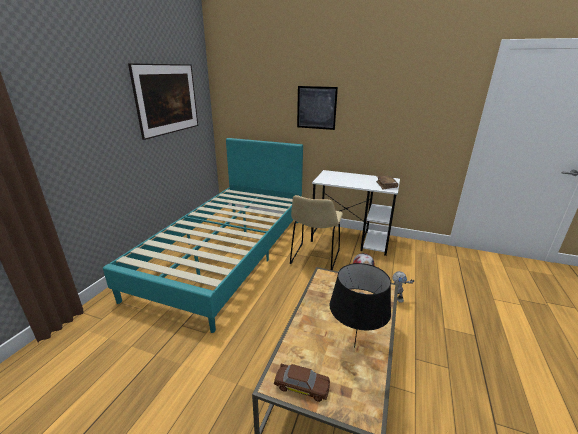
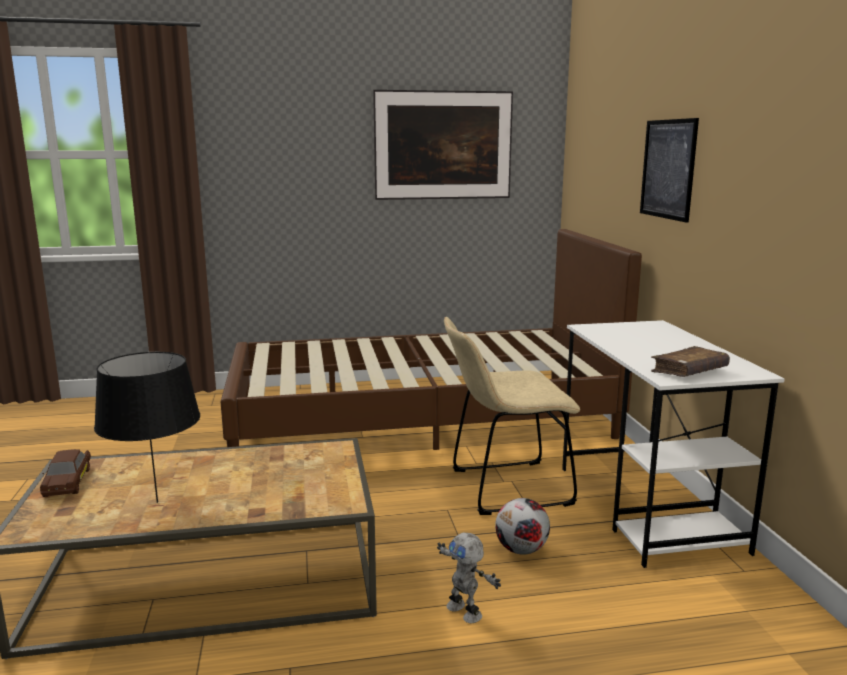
camera: 60 degrees right, 10 degrees down
turquoise bed [103,138,303,333] -> brown bed [221,229,642,450]

